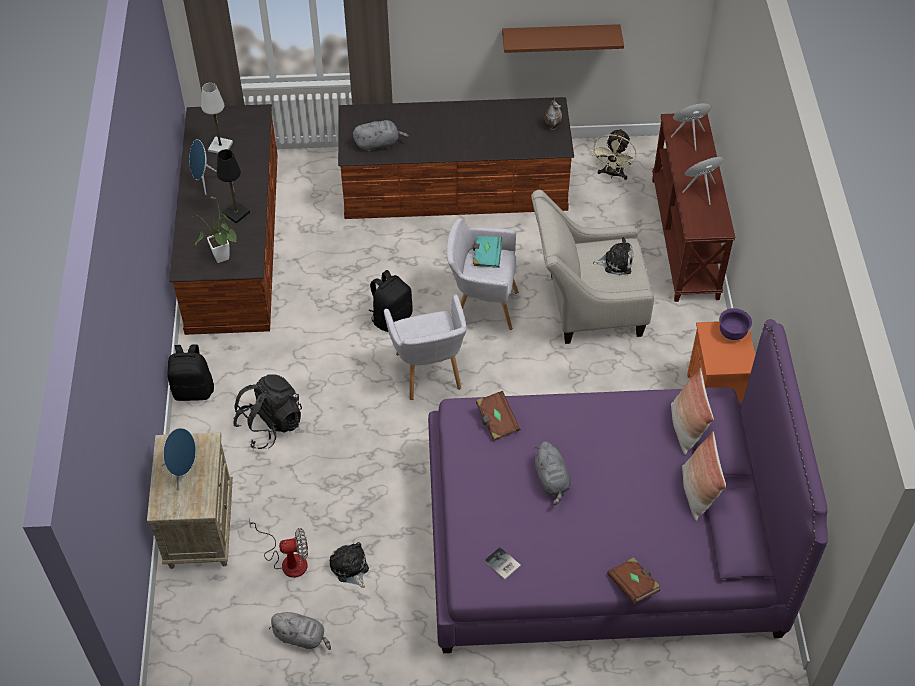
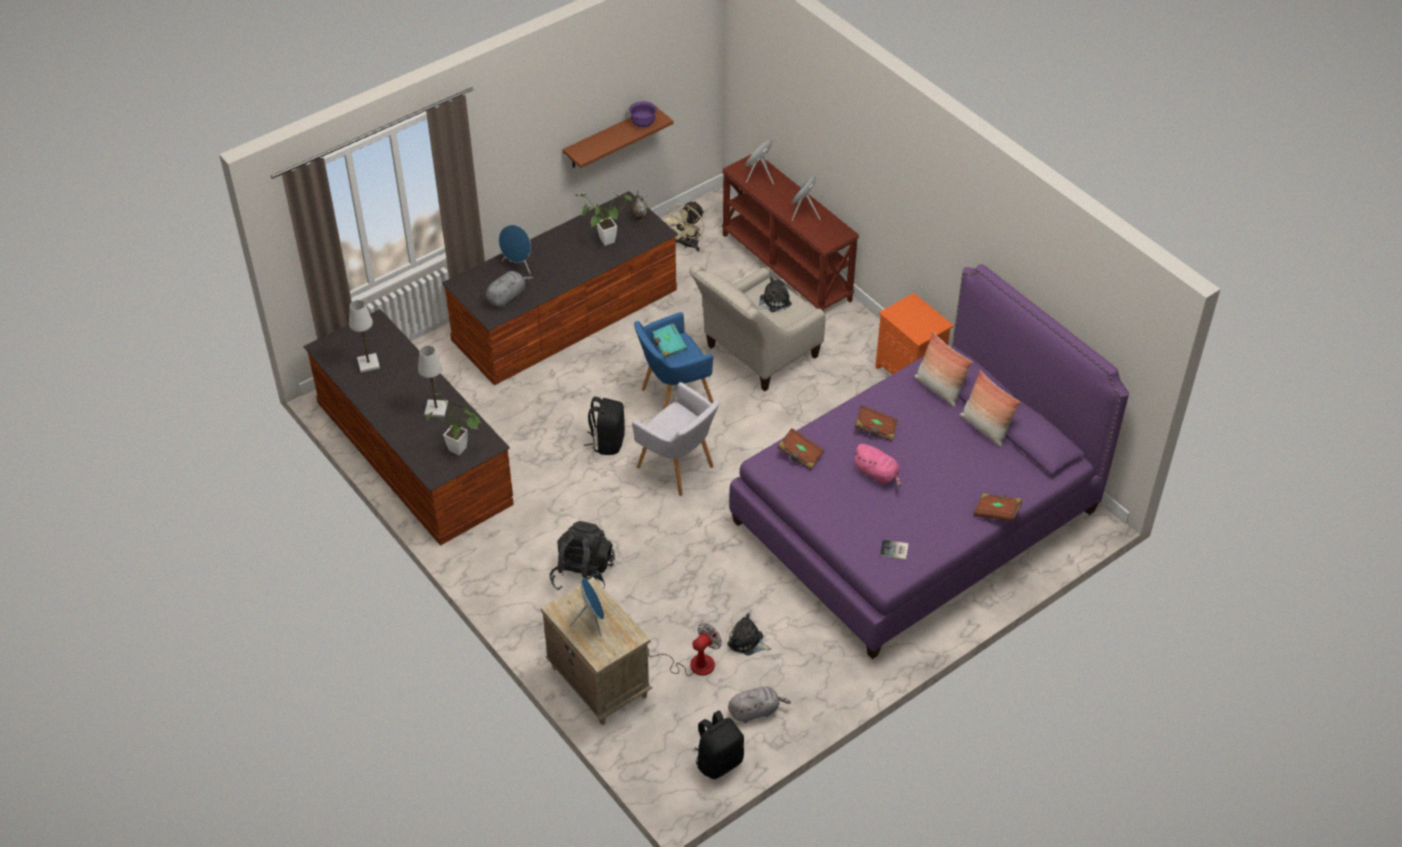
camera: 35 degrees left, 5 degrees down
black backpack [167,344,214,401] -> black backpack moved to [694,710,744,779]
blue speaker [189,139,217,195] -> blue speaker moved to [499,225,531,274]
black table lamp [217,149,250,224] -> white table lamp [418,345,448,417]
grey armchair [447,218,518,330] -> blue armchair [634,312,713,409]
grey plush toy [534,441,571,505] -> pink plush toy [853,444,901,487]
beige fan [592,129,636,180] -> beige fan turned 45 degrees clockwise [663,201,704,252]
purple bowl [719,308,752,340] -> purple bowl moved to [629,101,657,128]
none -> potted plant [576,193,633,246]
none -> brown book [855,405,898,441]

